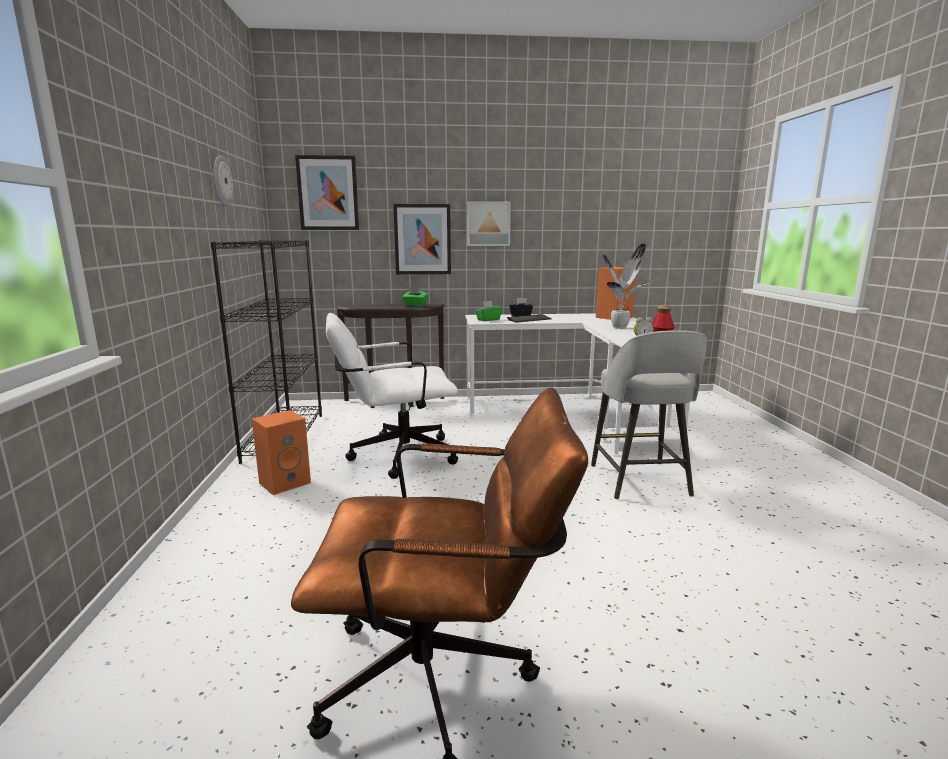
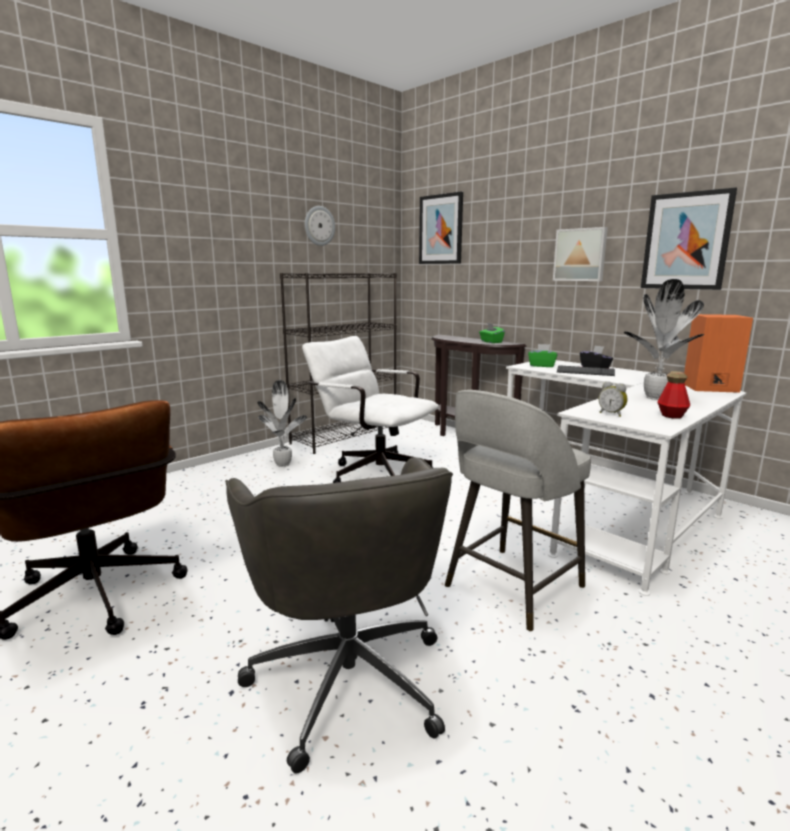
camera: 50 degrees right, 0 degrees up
orange speaker [252,410,311,495] -> potted plant [257,380,307,467]
picture [393,204,451,274] -> picture moved to [641,187,737,290]
none -> grey office chair [225,457,453,773]

